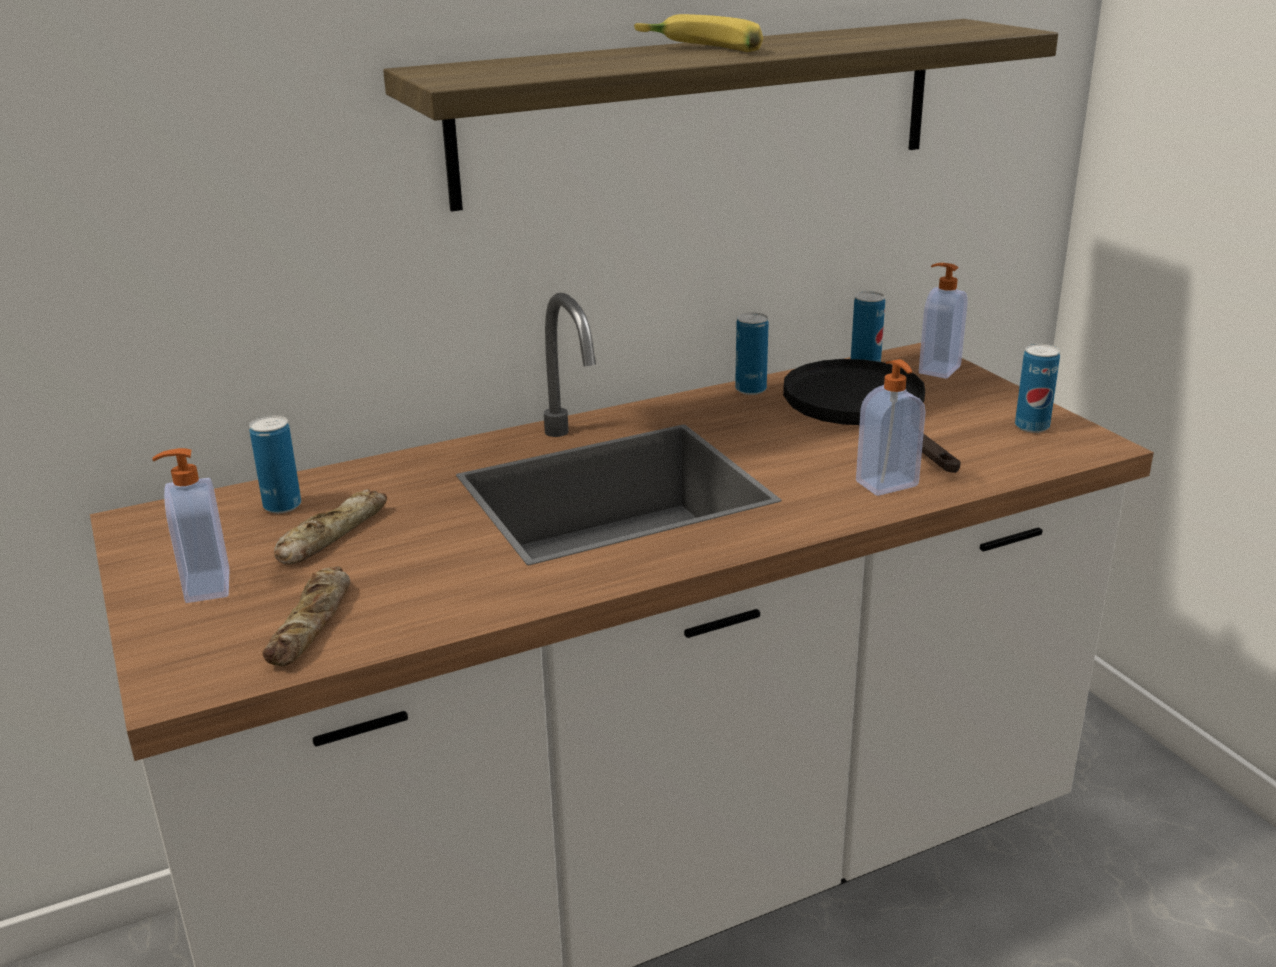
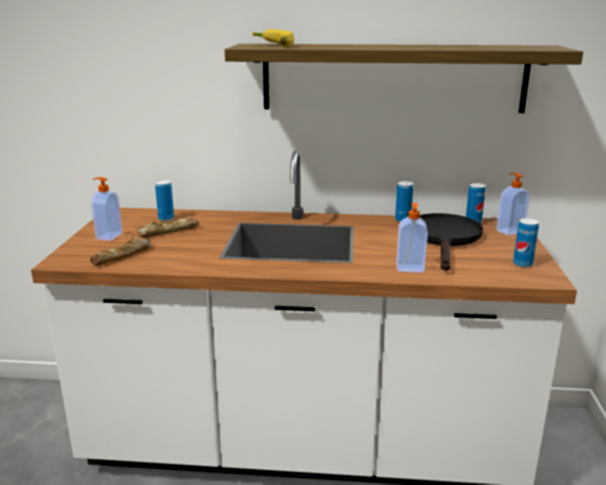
camera: 30 degrees right, 5 degrees down
banana [634,14,763,52] -> banana moved to [252,29,294,47]

